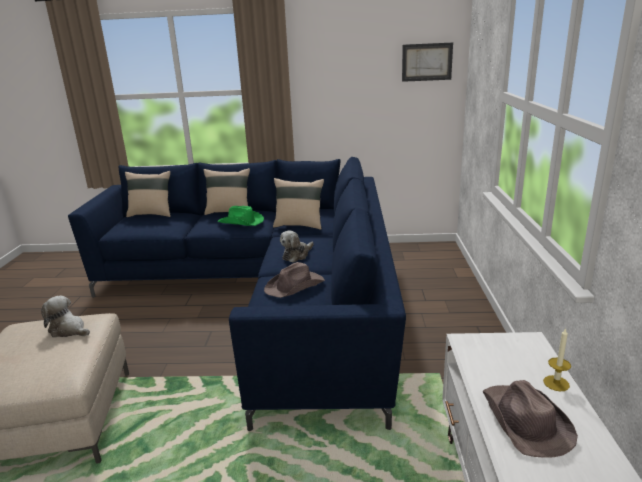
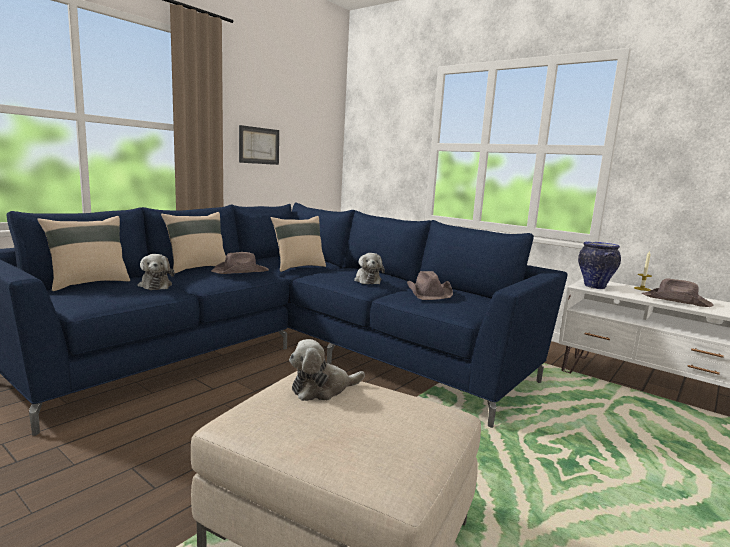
camera: 55 degrees left, 10 degrees down
green hat [218,206,264,226] -> brown hat [211,252,269,274]
picture [402,42,453,82] -> picture moved to [239,125,279,165]
none -> plush toy [137,254,175,290]
none -> vase [578,241,621,289]

